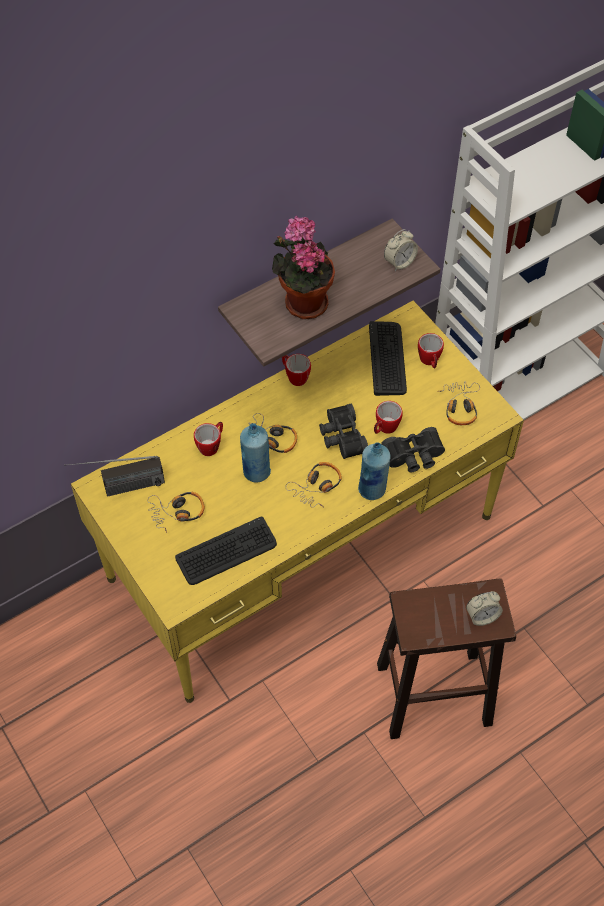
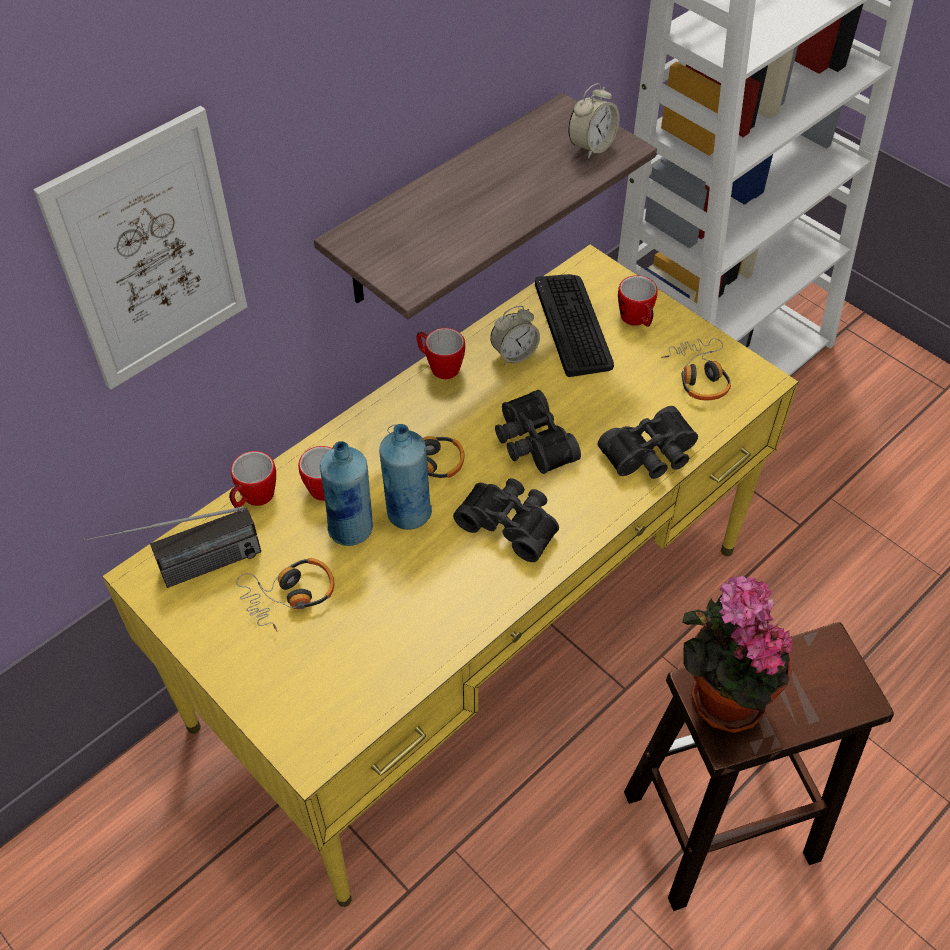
camera: 10 degrees left, 5 degrees down
keyboard [175,517,277,585] -> none
potted plant [272,216,335,319] -> potted plant moved to [682,576,793,733]
headphones [286,462,342,507] -> black binoculars [453,478,559,562]
blue bottle [358,442,390,500] -> blue bottle moved to [319,441,373,546]
mug [374,401,403,434] -> mug moved to [229,451,276,508]
alarm clock [466,591,503,626] -> alarm clock moved to [490,306,540,365]
none -> picture [34,105,247,390]

